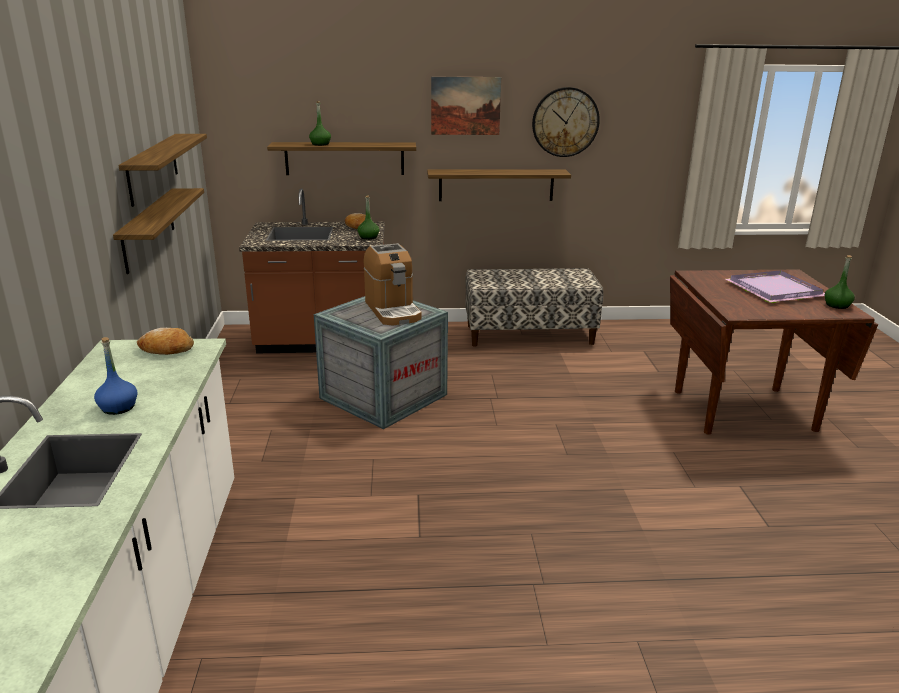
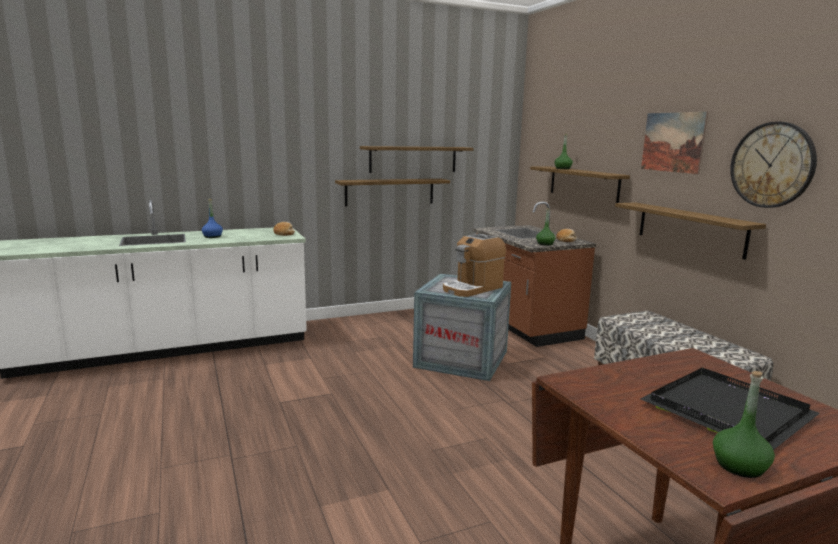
camera: 70 degrees right, 10 degrees down
purple tray [725,270,825,303] -> black tray [640,368,820,450]

